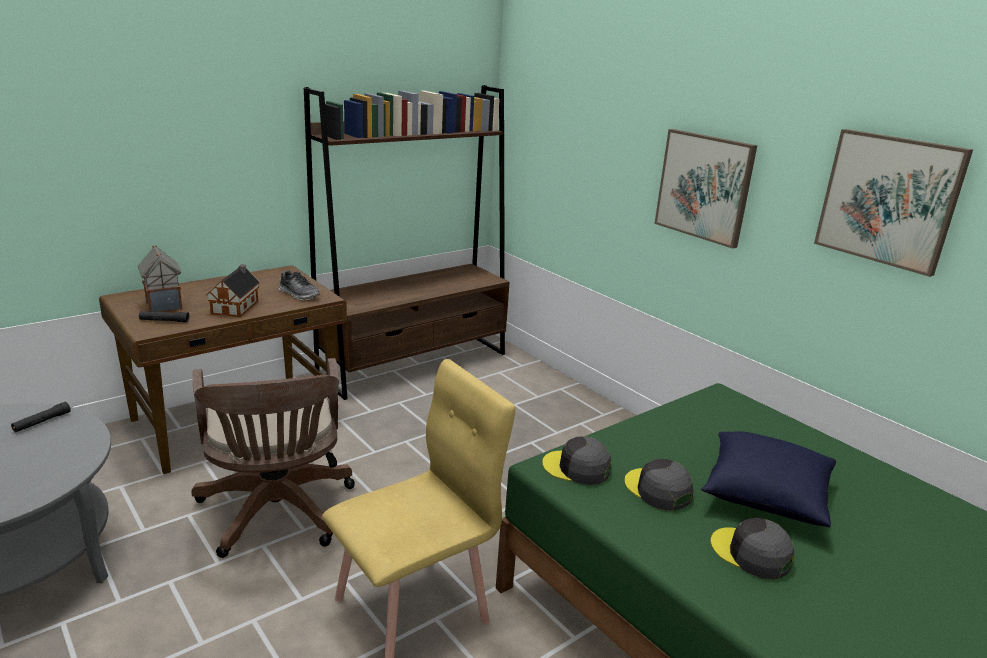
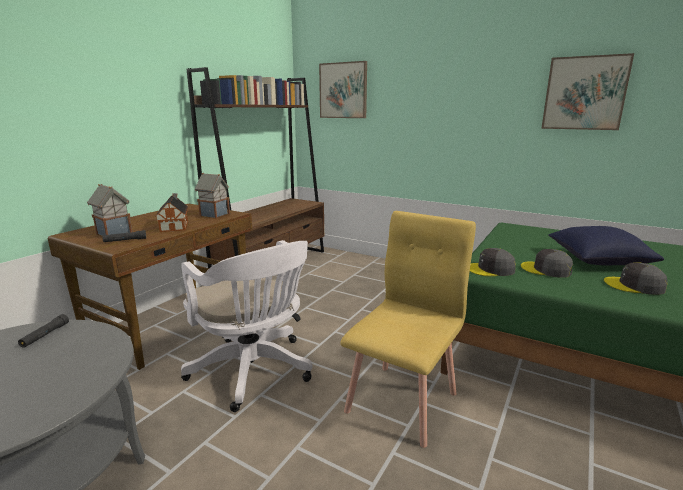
camera: 20 degrees left, 5 degrees down
brown office chair [191,358,355,558] -> white office chair [181,240,313,412]
shoe [279,270,320,300] -> toy house [195,173,230,218]
picture [654,129,757,249] -> picture moved to [319,61,367,118]

